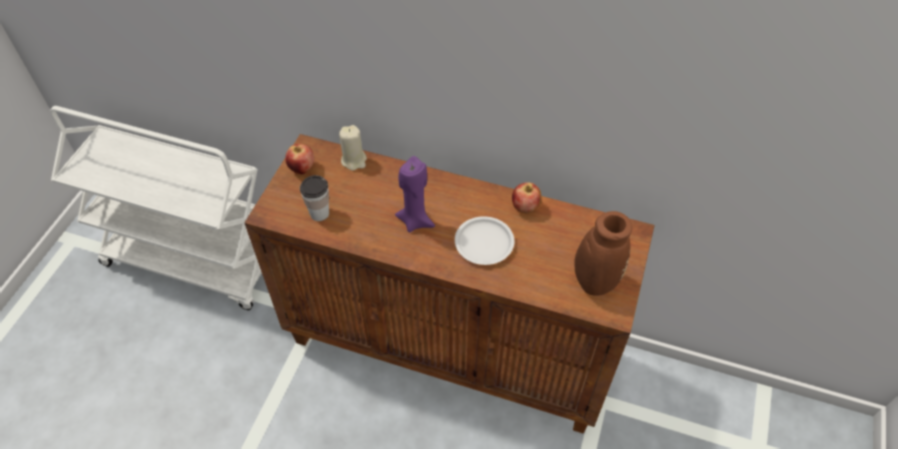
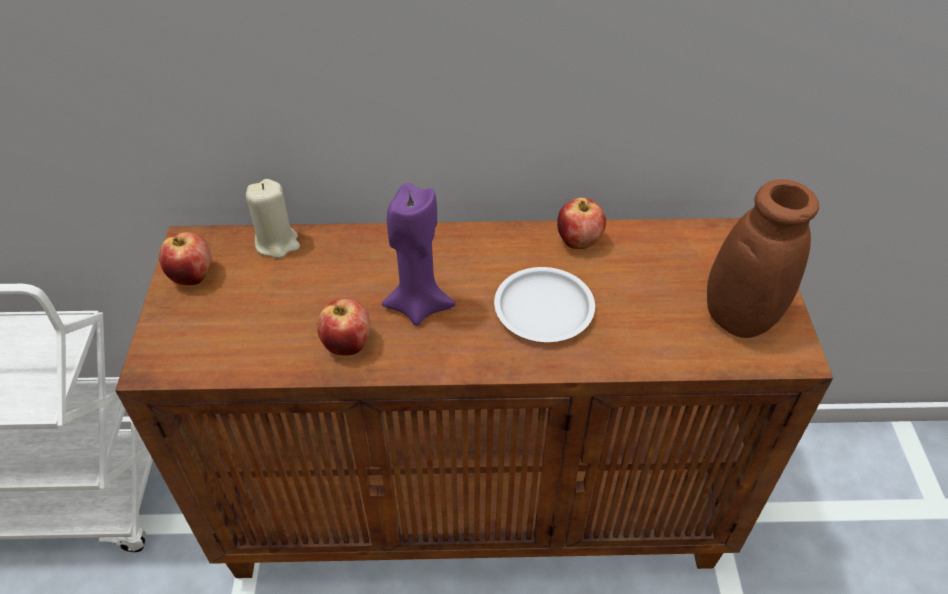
camera: 20 degrees left, 5 degrees down
cup [300,175,329,221] -> none
none -> apple [317,299,370,355]

